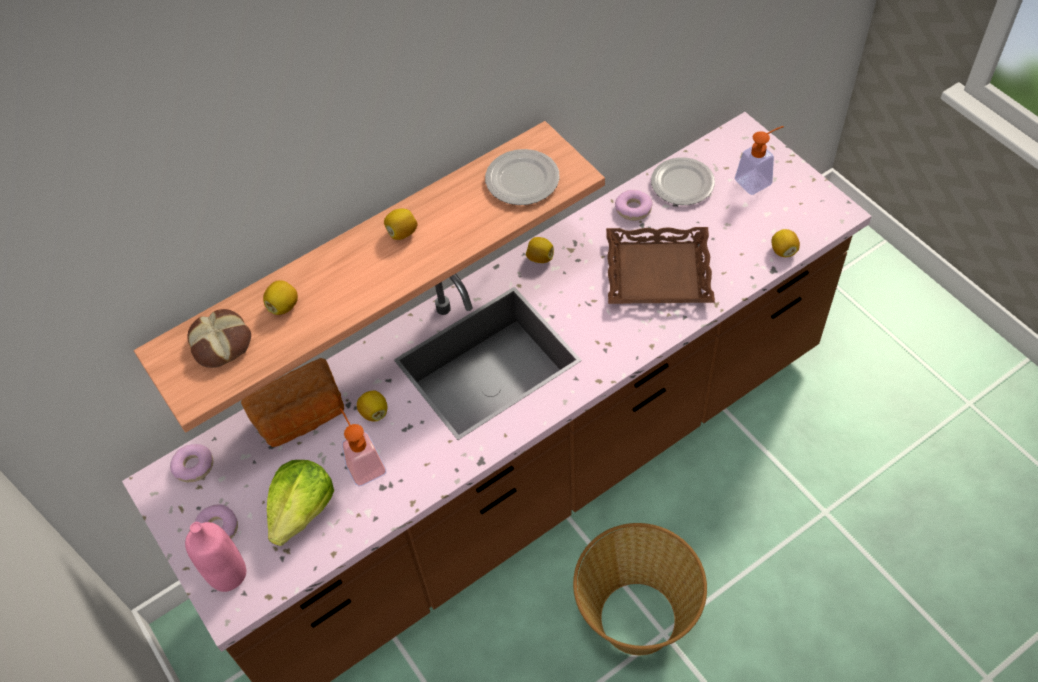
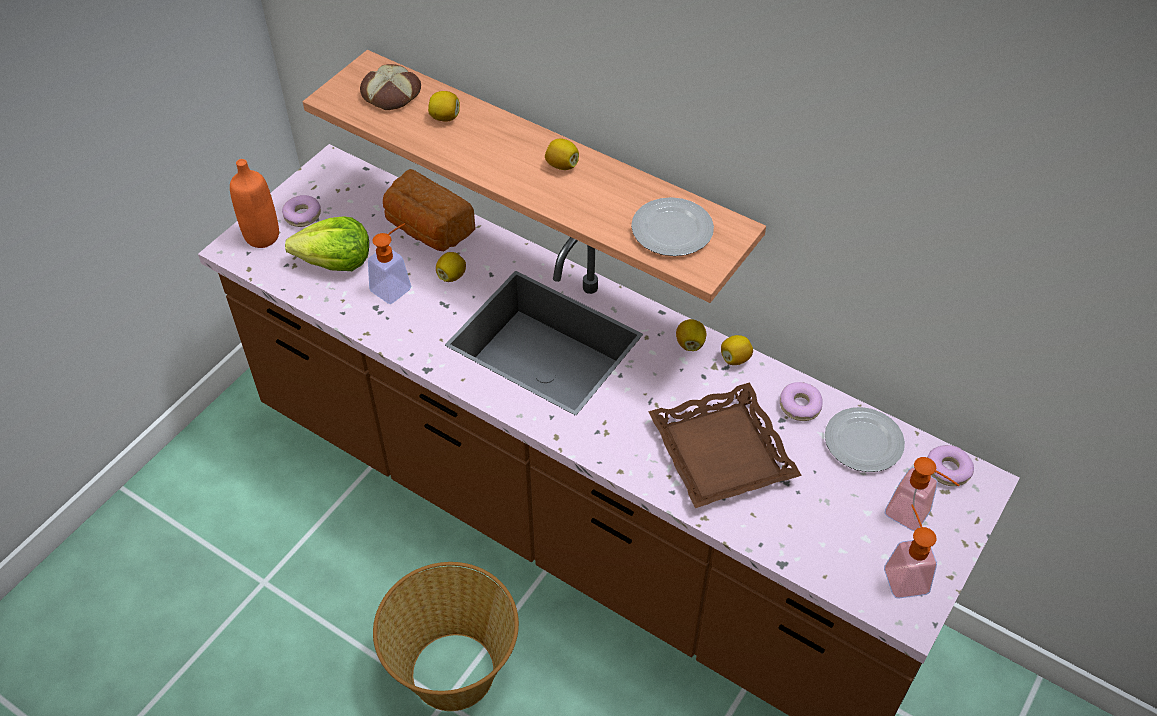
camera: 65 degrees right, 5 degrees down
donut [170,444,213,482] -> donut moved to [927,445,974,486]
pink bottle [185,522,246,592] -> orange bottle [230,159,279,248]
lemon [771,229,800,257] -> lemon moved to [721,335,753,365]
none -> soap dispenser [884,505,937,598]

